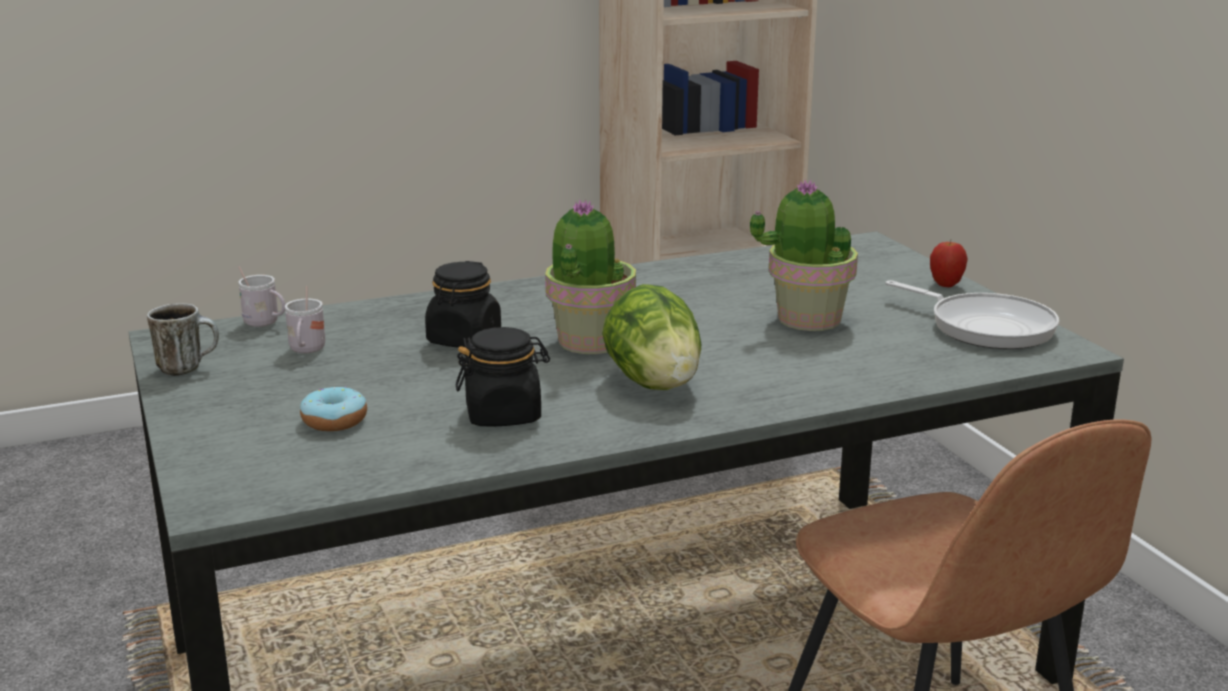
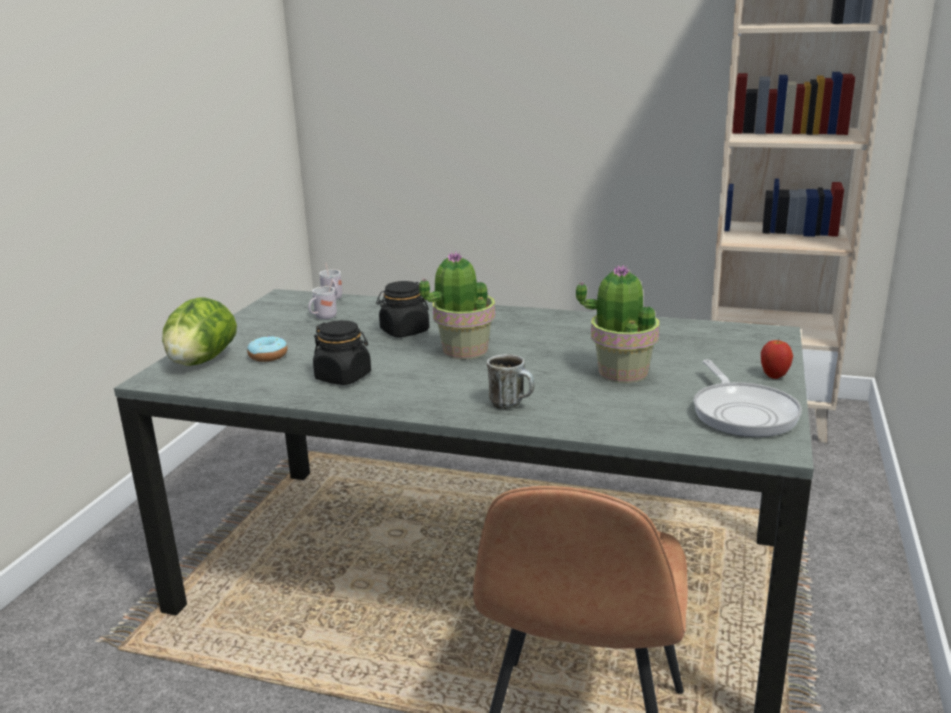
camera: 40 degrees right, 0 degrees up
mug [147,303,219,376] -> mug moved to [487,354,535,409]
lettuce [602,284,701,390] -> lettuce moved to [162,297,237,366]

